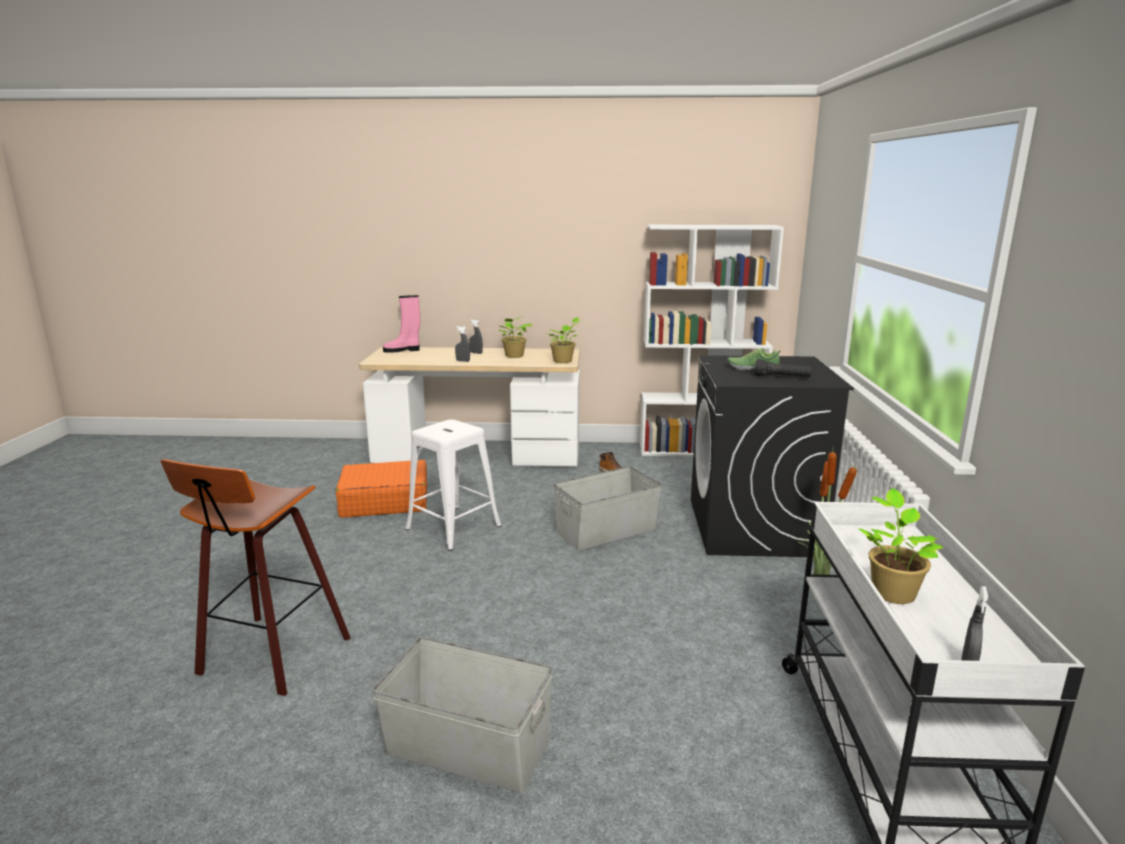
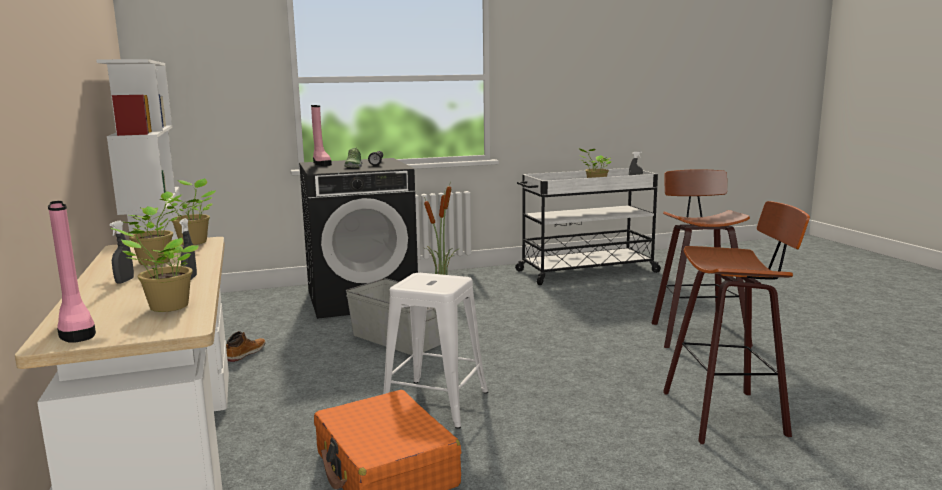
camera: 110 degrees left, 5 degrees down
grey storage box [372,637,552,793] -> stool [651,169,753,348]
none -> potted plant [110,228,199,312]
none -> pink boot [311,105,332,166]

